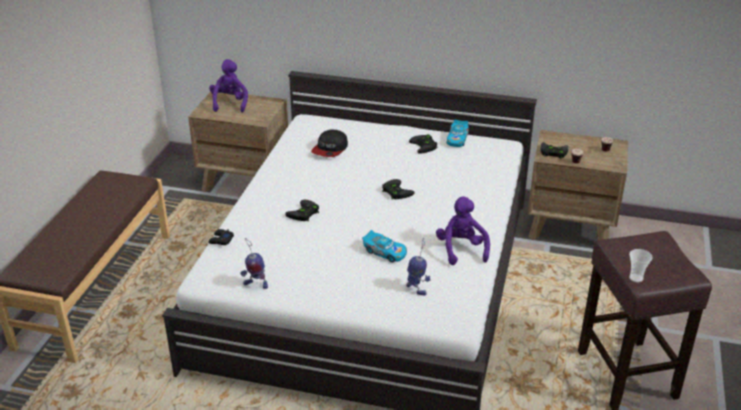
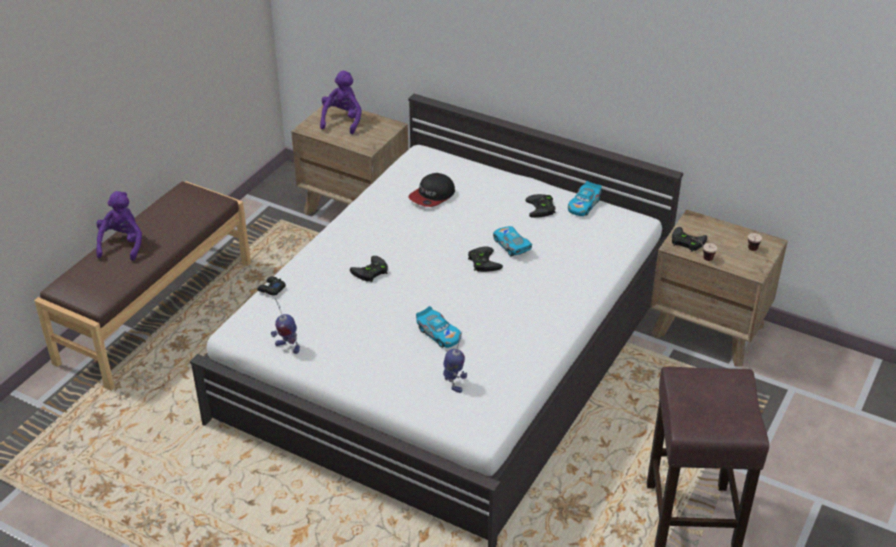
camera: 15 degrees right, 5 degrees up
purple plush toy [436,197,490,265] -> purple plush toy moved to [96,191,142,261]
cup [629,249,653,282] -> none
none -> toy car [493,226,532,256]

